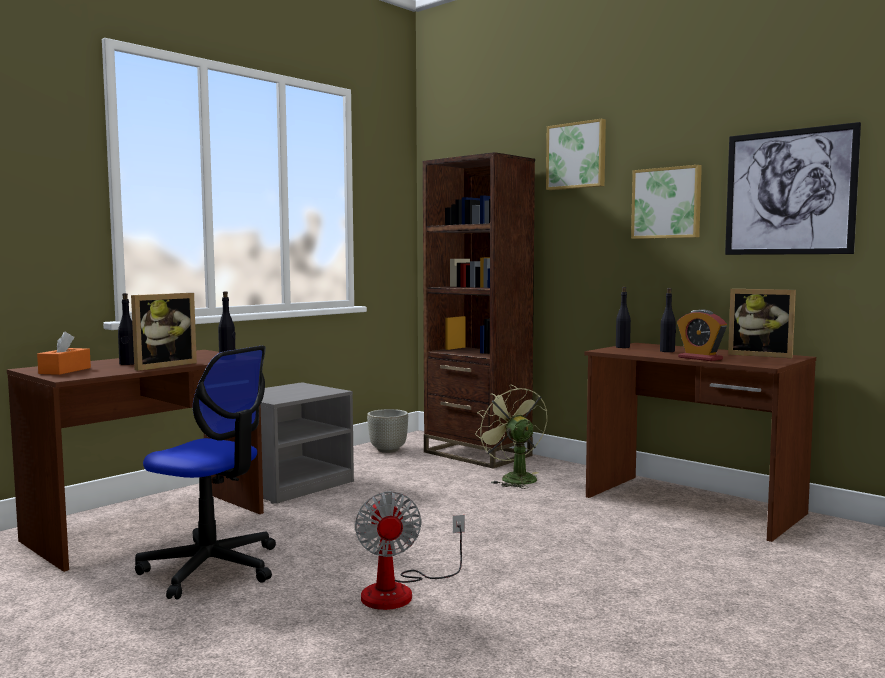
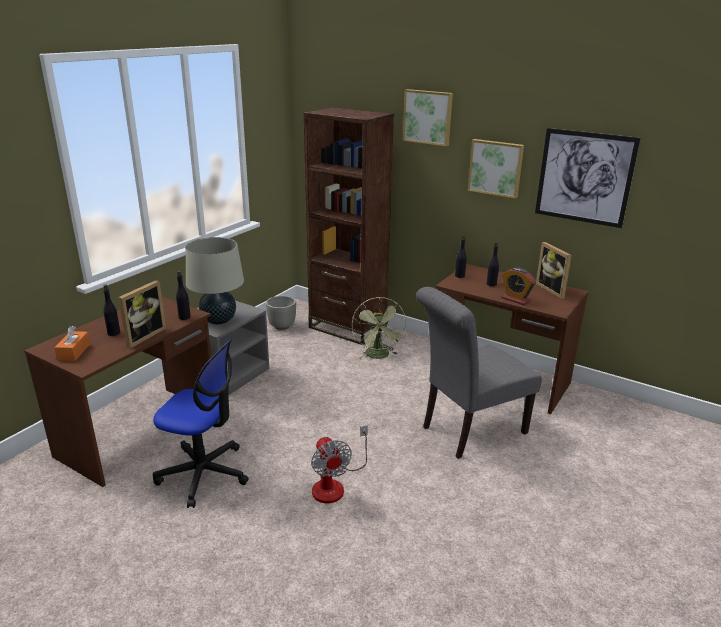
camera: 10 degrees left, 20 degrees up
green fan [475,385,547,489] -> green fan turned 150 degrees counterclockwise [352,297,406,359]
picture frame [728,289,796,358] -> picture frame turned 45 degrees clockwise [536,242,572,299]
none -> beige table lamp [186,237,244,324]
none -> grey chair [416,287,542,459]

